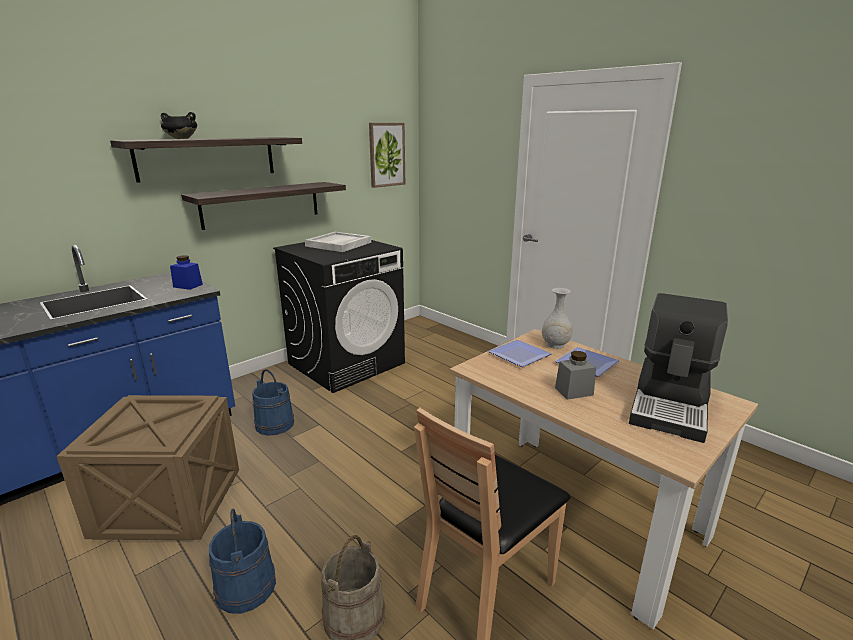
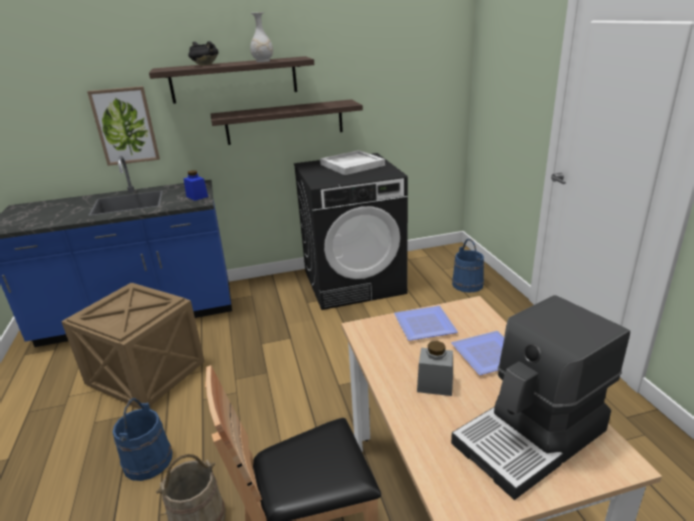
camera: 30 degrees right, 5 degrees up
blue bucket [252,369,294,436] -> blue bucket moved to [452,239,484,293]
picture [369,123,405,188] -> picture moved to [87,86,160,166]
white vase [542,288,572,349] -> white vase moved to [250,12,273,62]

